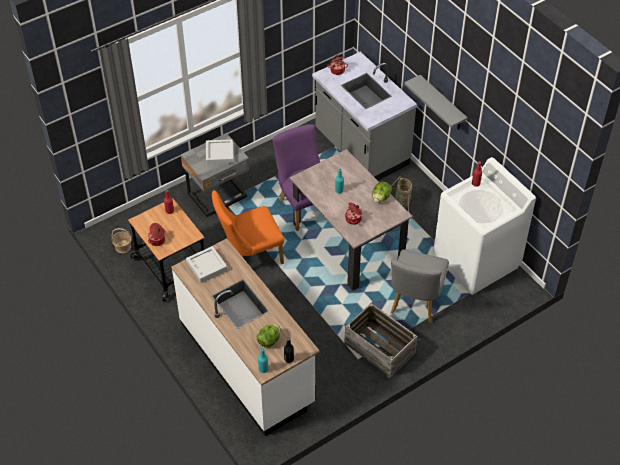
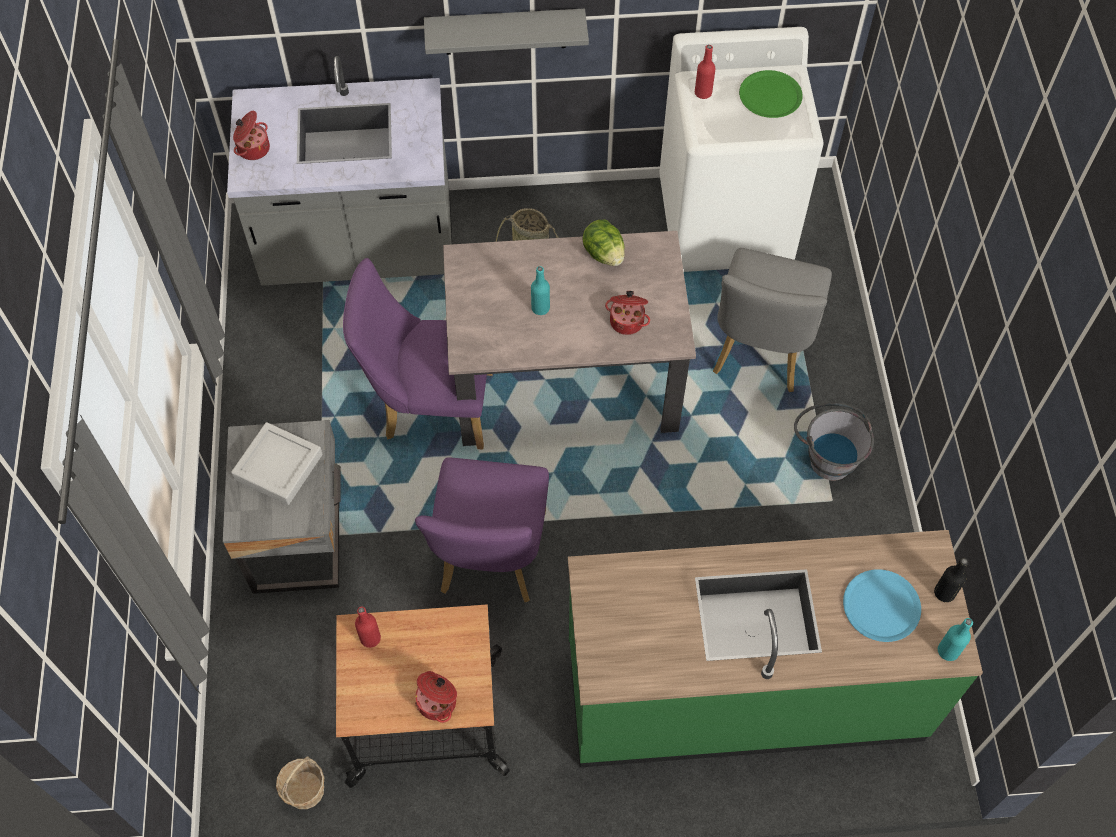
camera: 60 degrees left, 10 degrees up
white counter [171,238,320,436] -> green counter [568,530,983,768]
grey tray [186,246,227,283] -> none
orange chair [212,190,284,264] -> purple chair [415,458,549,602]
lettuce [257,324,280,347] -> blue plate [843,569,921,642]
crate [344,303,418,378] -> grey bucket [794,402,874,481]
grey chair [391,249,449,322] -> grey chair turned 60 degrees clockwise [713,248,832,392]
none -> green plate [739,70,803,118]

